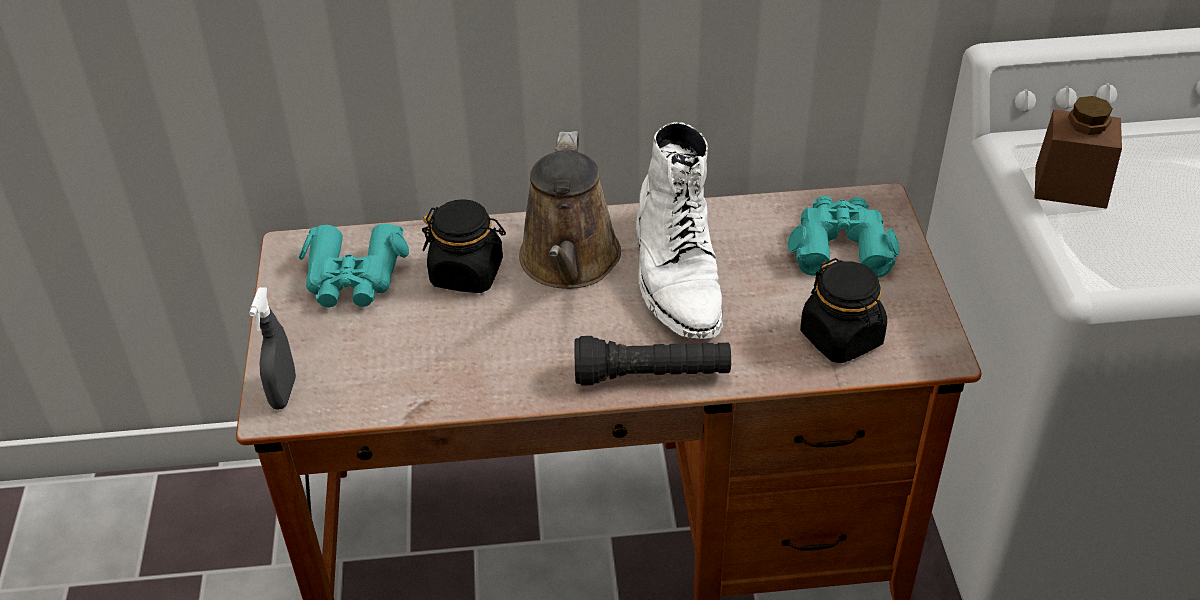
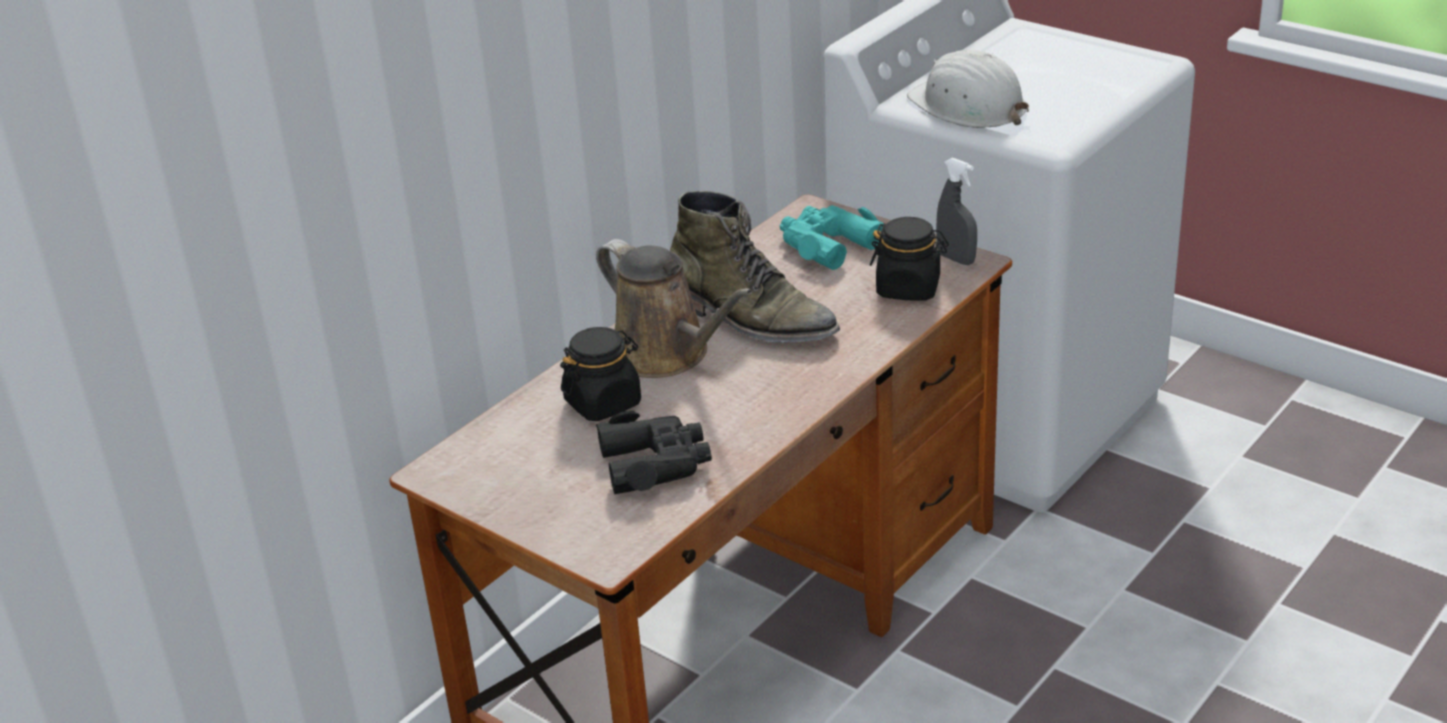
camera: 45 degrees left, 10 degrees down
grey spray bottle [249,287,296,410] -> grey spray bottle moved to [936,157,977,265]
turquoise binoculars [299,223,409,307] -> none
black flashlight [575,336,731,385] -> none
white boot [636,122,723,339] -> green boot [670,191,840,343]
brown jar [1035,96,1122,209] -> white hard hat [907,50,1029,128]
none -> black binoculars [596,411,712,494]

